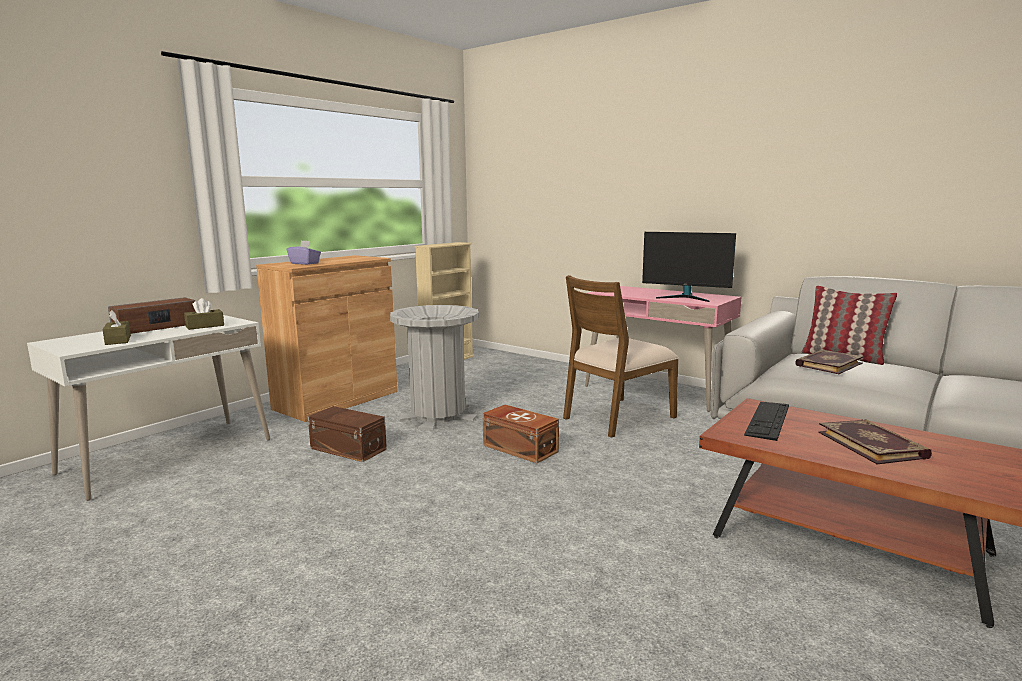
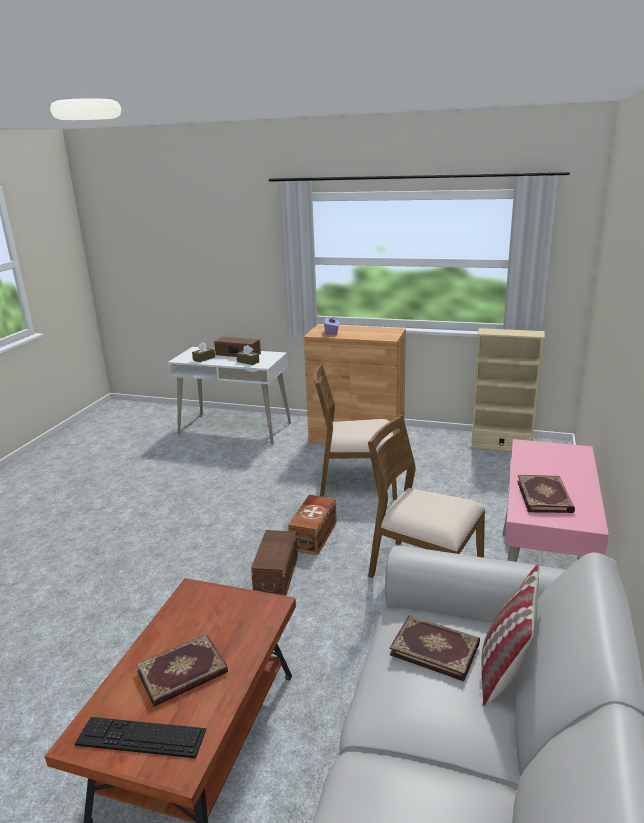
camera: 70 degrees right, 10 degrees up
brown storage box [308,406,387,462] -> brown storage box moved to [251,530,298,596]
grey trash can [390,305,479,430] -> brown chair [314,364,397,500]
monitor [642,232,736,302] -> book [517,475,575,513]
keyboard [744,402,789,441] -> keyboard moved to [75,717,206,758]

